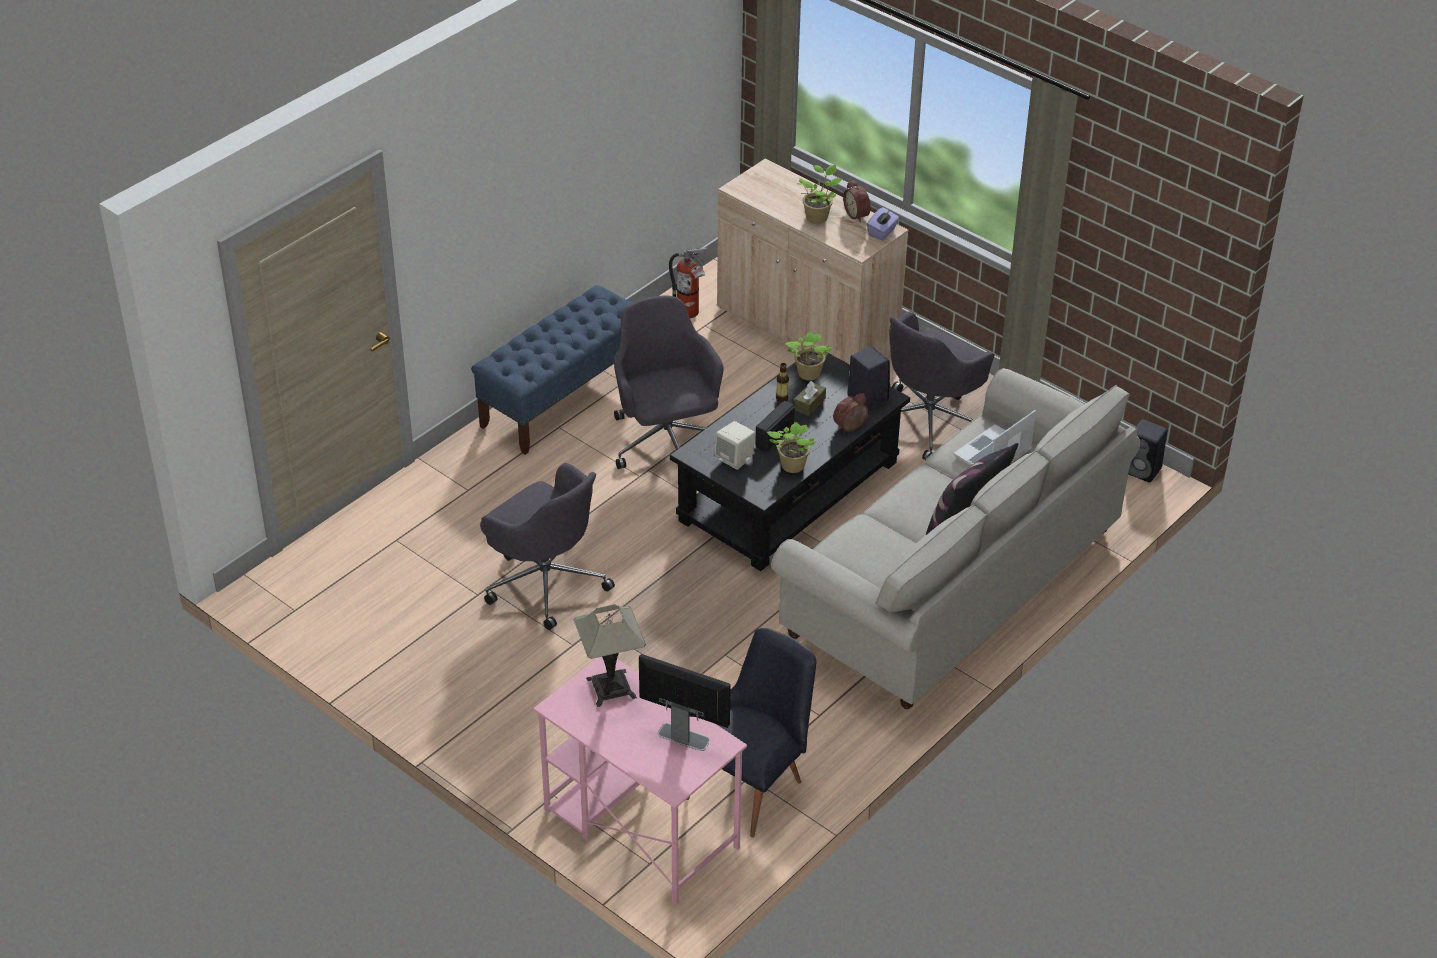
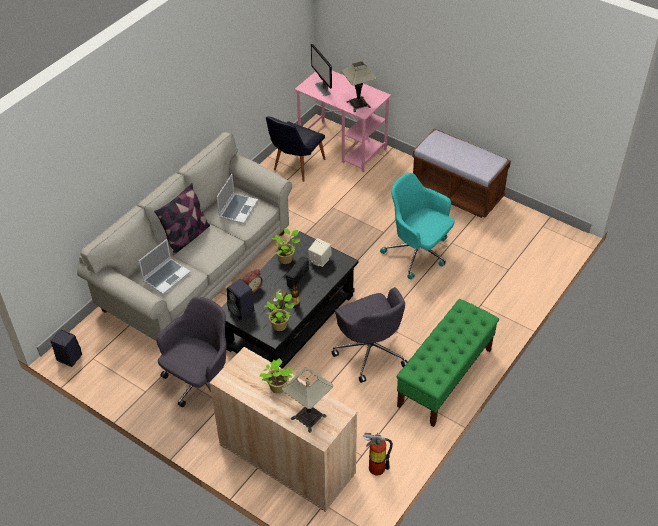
camera: 175 degrees right, 5 degrees up
blue bench [471,285,631,455] -> green bench [397,299,499,427]
grey office chair [480,463,615,630] -> turquoise office chair [380,173,455,280]
monitor [639,654,731,751] -> monitor turned 45 degrees clockwise [311,44,332,96]
alarm clock [843,180,871,222] -> none
purple tissue box [867,207,899,240] -> none
none -> laptop [217,174,258,224]
none -> table lamp [282,367,333,432]
none -> brown bench [413,129,511,218]

